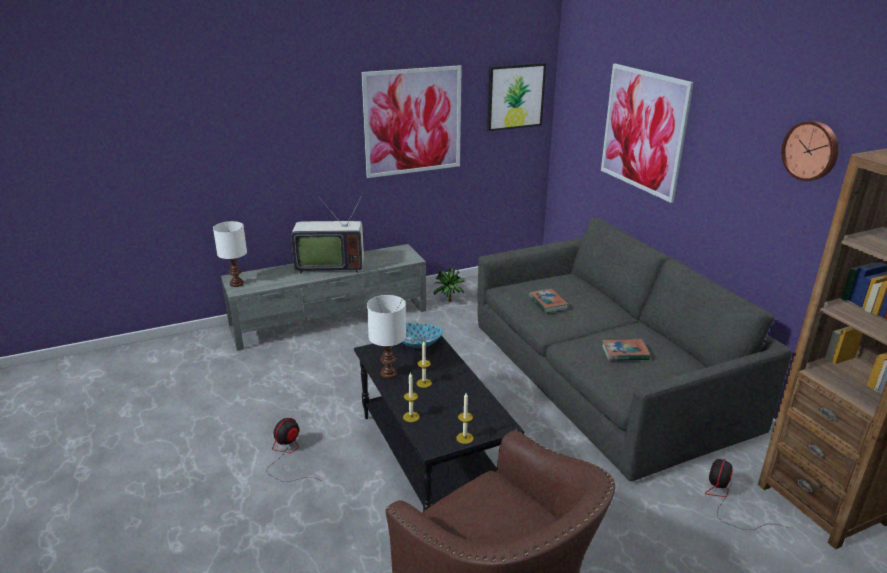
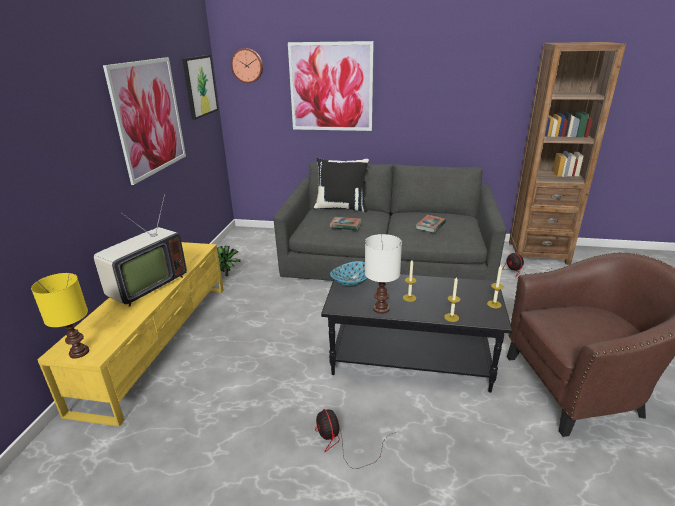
camera: 55 degrees left, 0 degrees up
white table lamp [213,221,247,287] -> yellow table lamp [31,273,89,359]
grey tv stand [221,244,426,351] -> yellow tv stand [37,242,224,427]
wall clock [781,121,838,181] -> wall clock moved to [231,48,263,83]
none -> black pillow [313,158,369,212]

